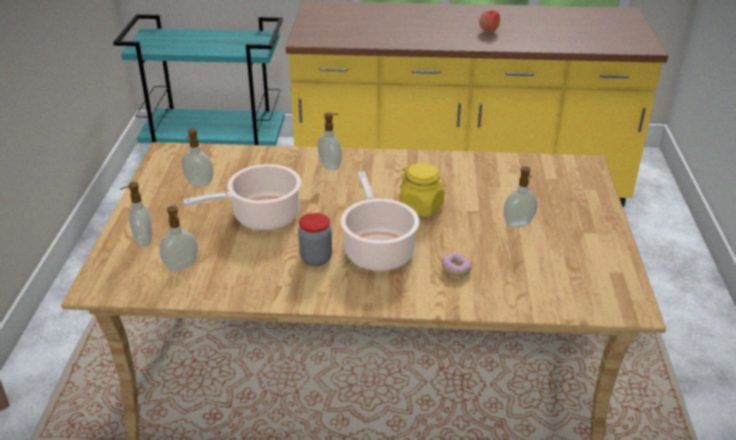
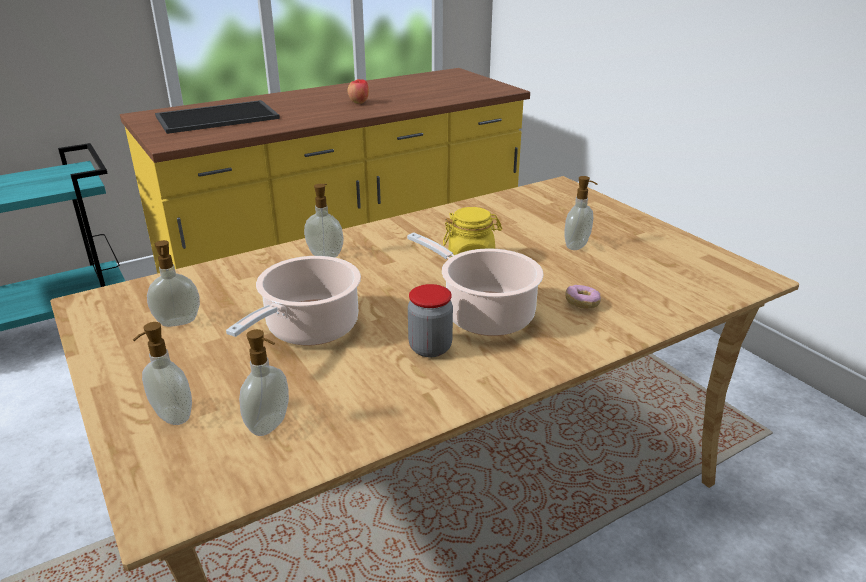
camera: 35 degrees left, 5 degrees down
none -> tray [155,100,280,134]

